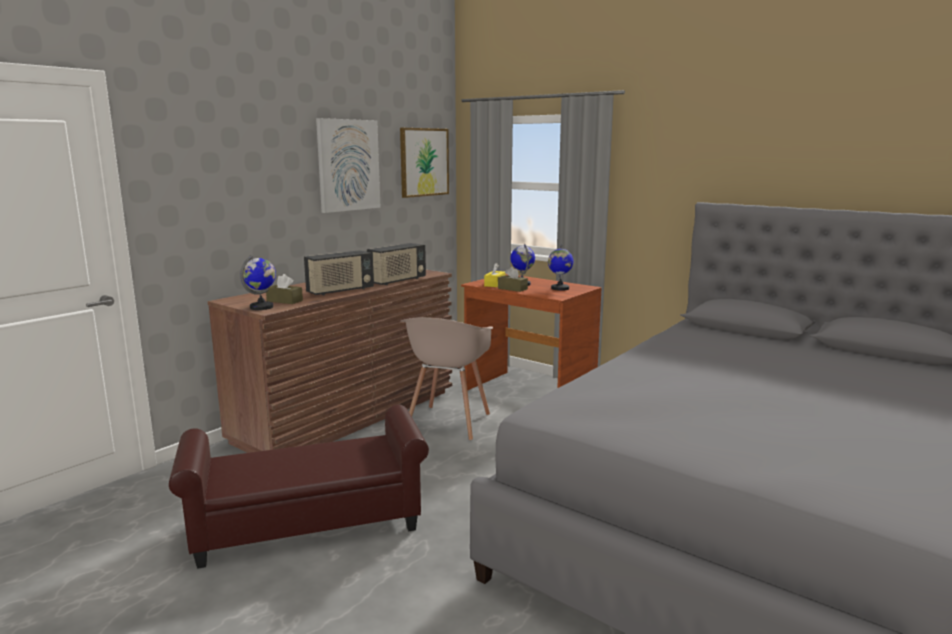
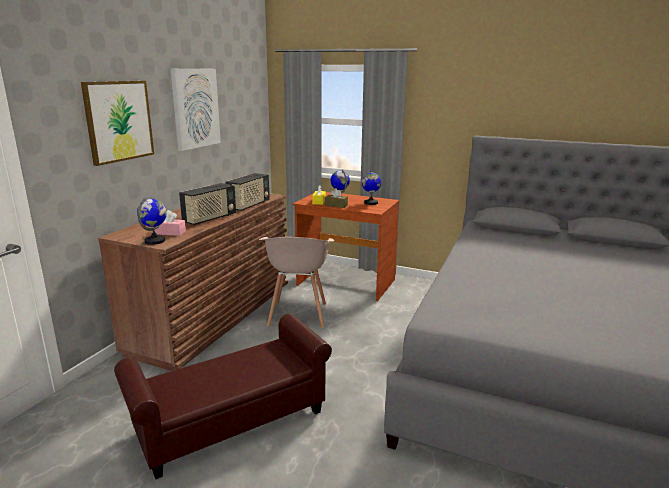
camera: 15 degrees left, 5 degrees up
brown tissue box [266,274,303,304] -> pink tissue box [154,210,186,236]
picture [400,128,449,198] -> picture moved to [81,81,154,166]

